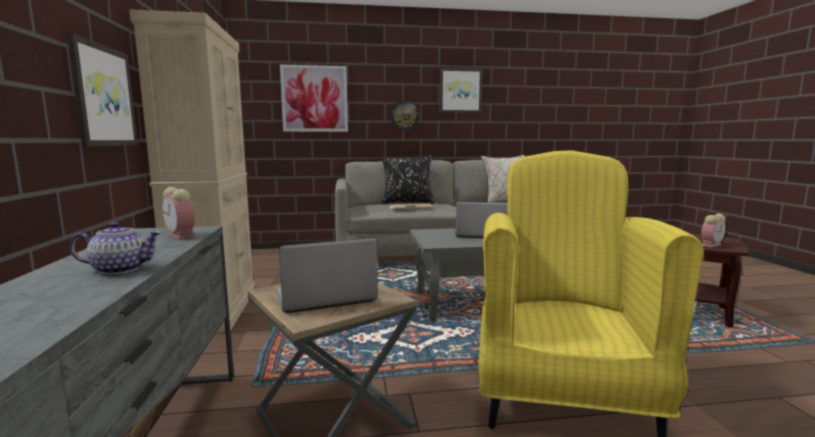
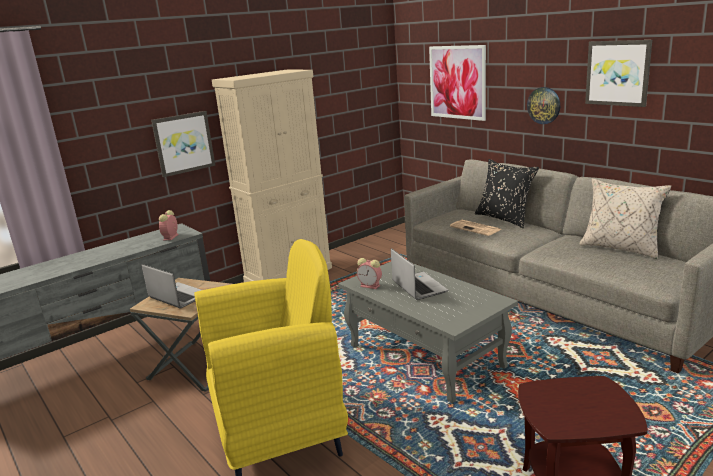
camera: 60 degrees right, 10 degrees up
teapot [70,222,162,275] -> none
alarm clock [701,214,726,247] -> alarm clock moved to [357,258,382,289]

